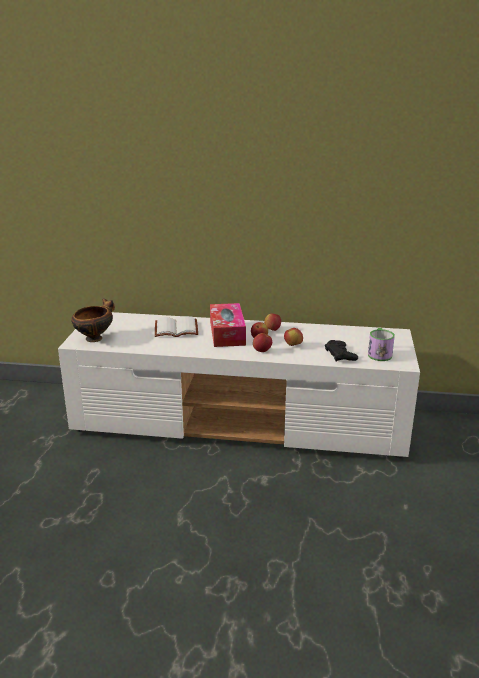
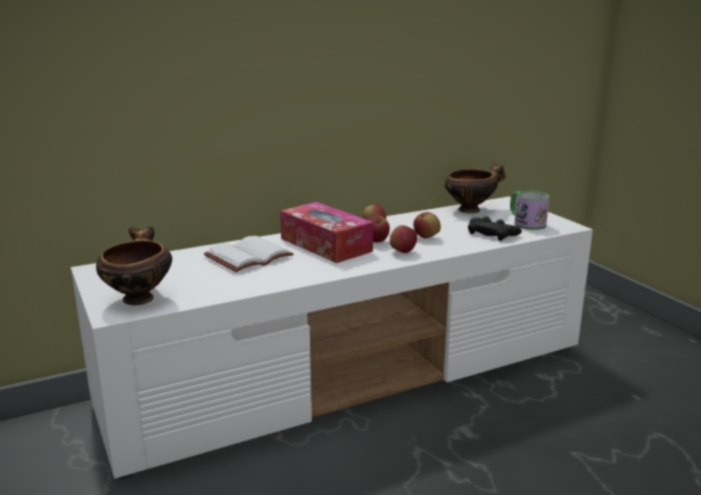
camera: 35 degrees left, 5 degrees down
none -> bowl [444,163,506,213]

